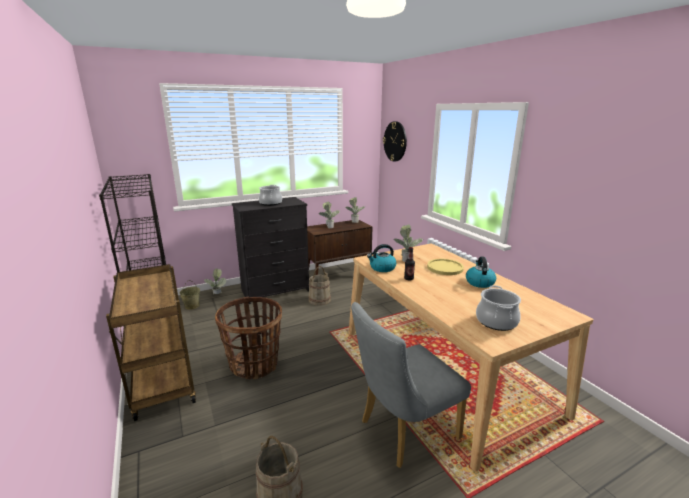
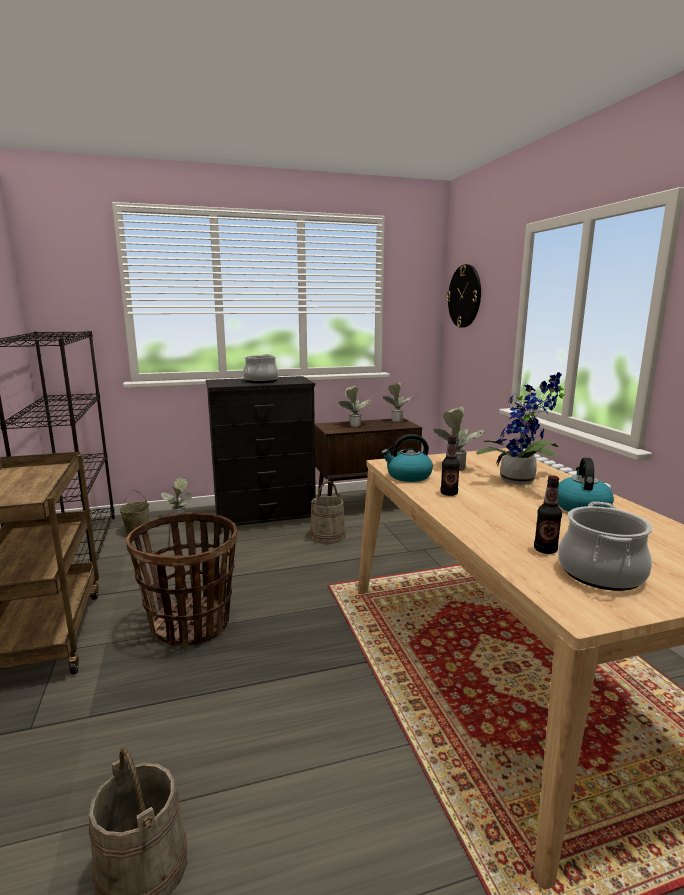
camera: 10 degrees right, 5 degrees down
grey chair [351,302,471,468] -> none
yellow plate [427,259,464,275] -> potted plant [476,372,564,485]
none -> bottle [534,475,562,554]

